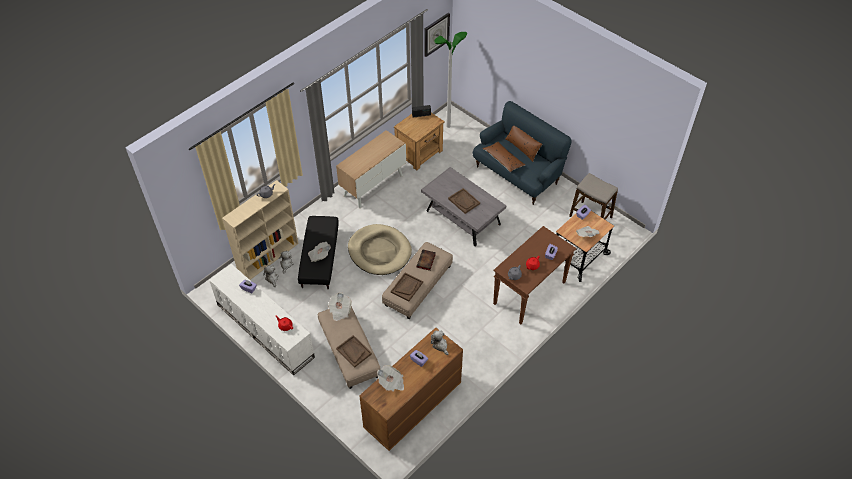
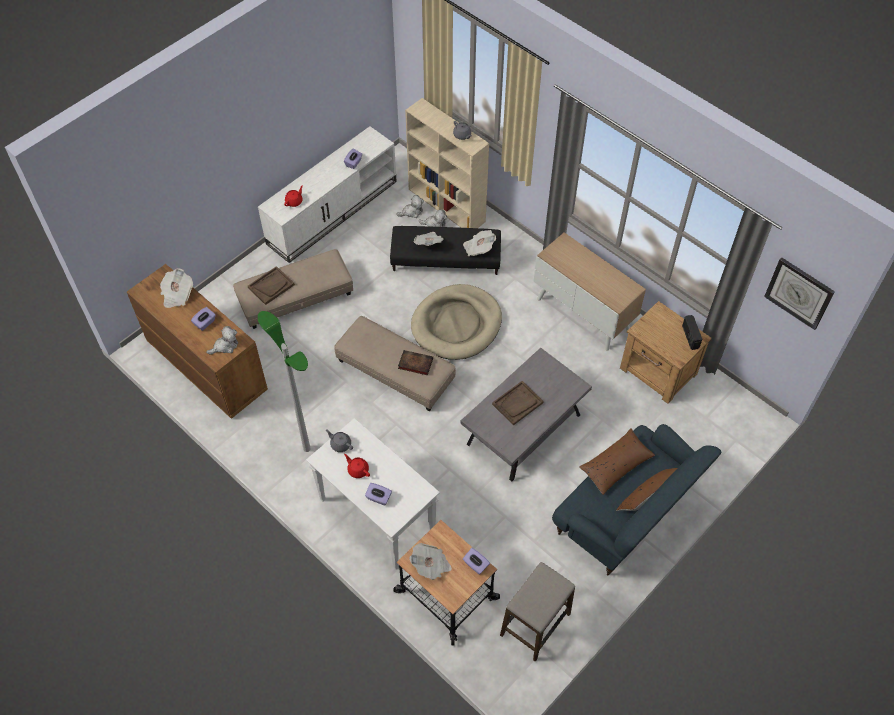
camera: 90 degrees right, 5 degrees up
newspaper [328,292,352,321] -> newspaper moved to [463,230,496,256]
brown tray [391,273,423,302] -> none
floor lamp [434,32,467,128] -> floor lamp moved to [258,311,311,452]
brown console table [493,226,576,324] -> white console table [306,418,440,569]

